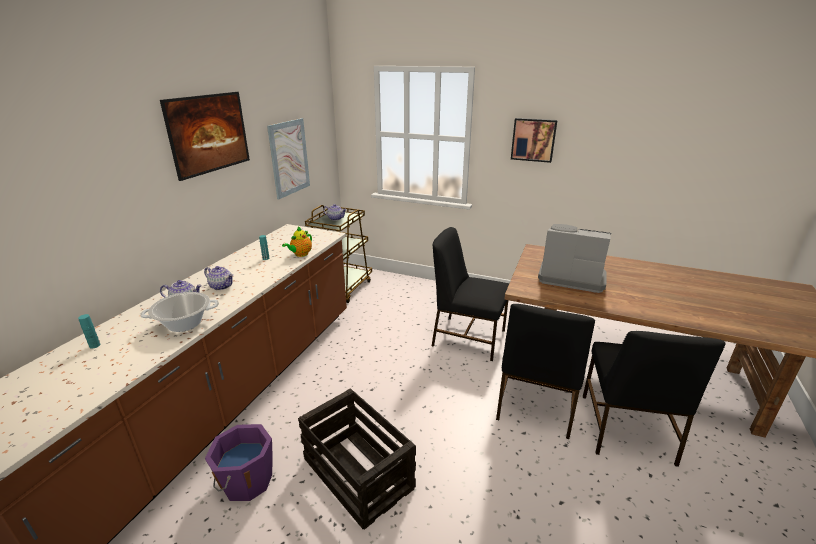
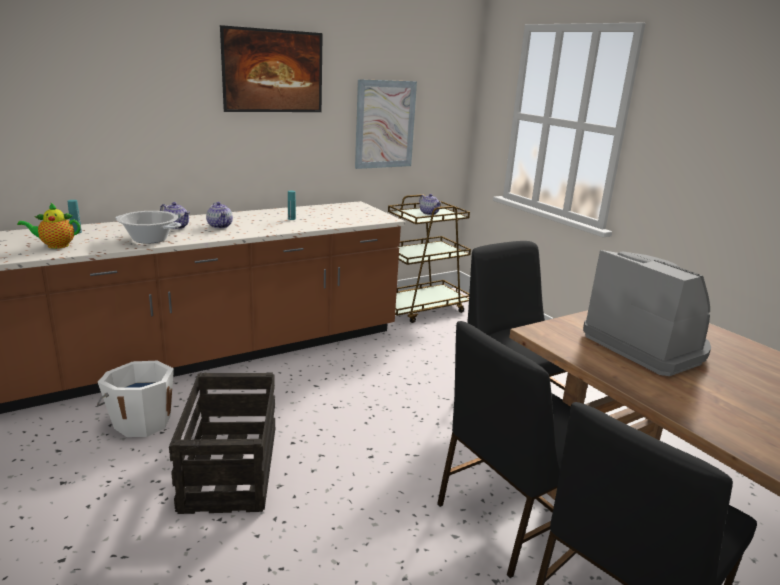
camera: 35 degrees right, 5 degrees down
purple bucket [205,424,273,501] -> white bucket [97,361,174,437]
teapot [282,226,312,257] -> teapot moved to [17,202,80,249]
picture [511,118,558,163] -> none

